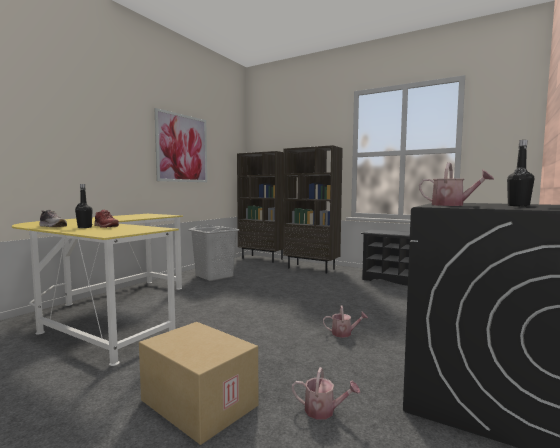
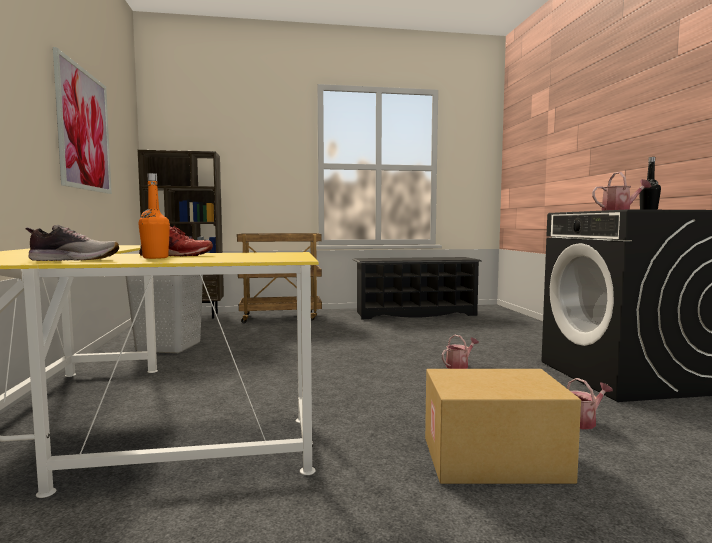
camera: 40 degrees left, 0 degrees up
black bottle [75,184,92,228] -> orange bottle [138,173,170,259]
brown bookcase [283,145,343,274] -> brown cart [237,233,322,323]

